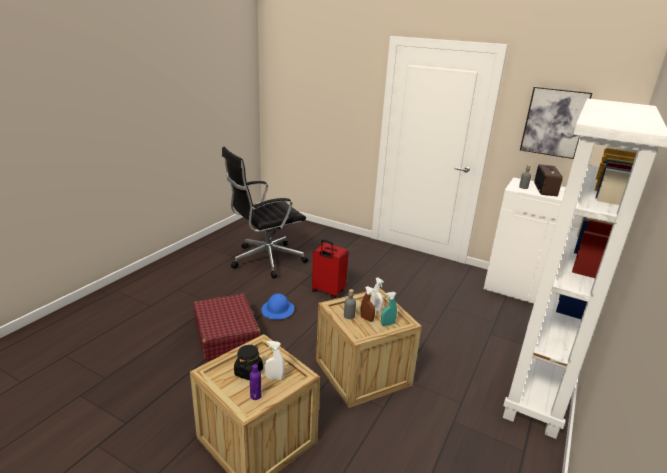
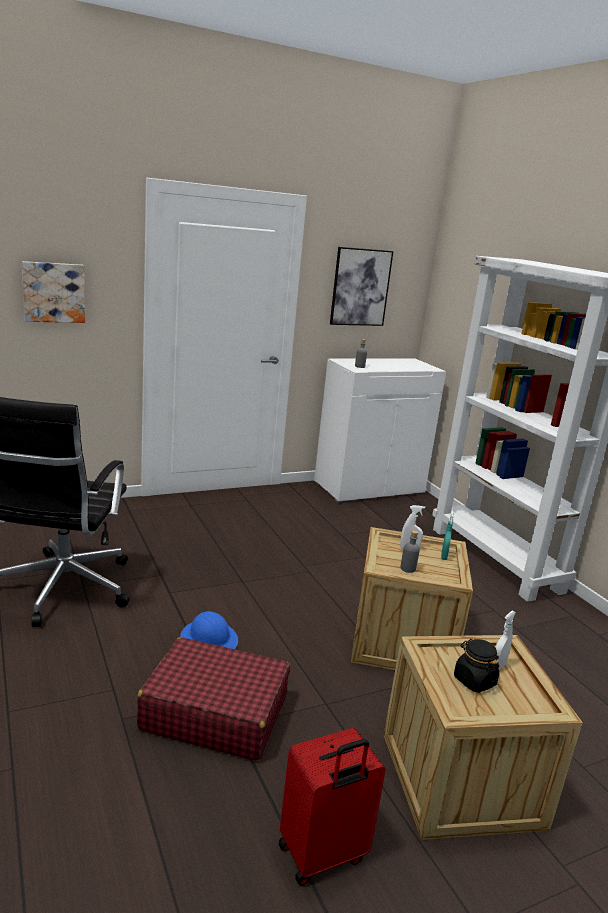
camera: 55 degrees left, 5 degrees down
purple bottle [250,364,261,400] -> none
red suitcase [312,239,349,298] -> red suitcase moved to [279,728,385,886]
brown spray bottle [361,286,376,322] -> none
radio [534,164,563,196] -> none
none -> picture [22,261,85,323]

